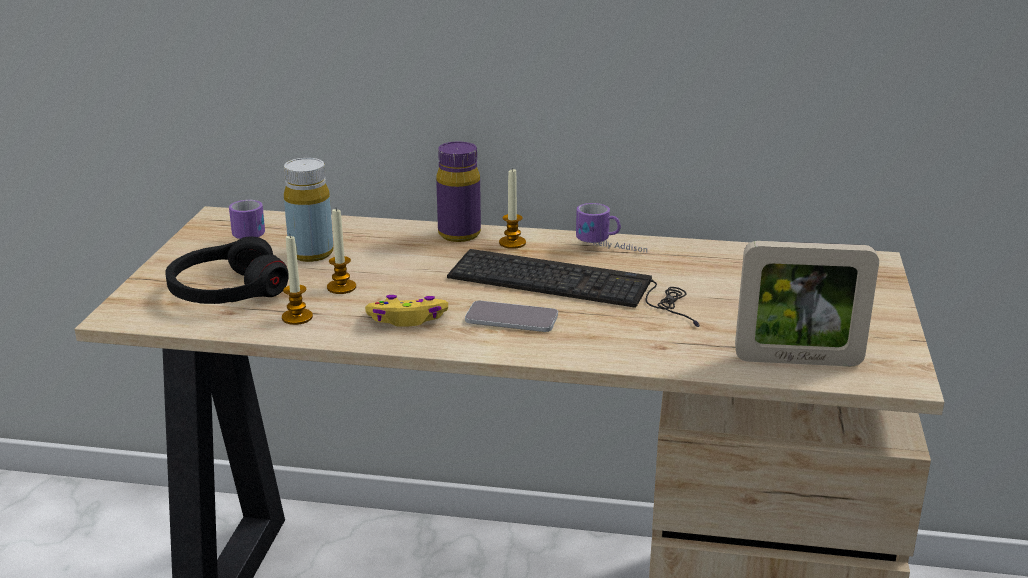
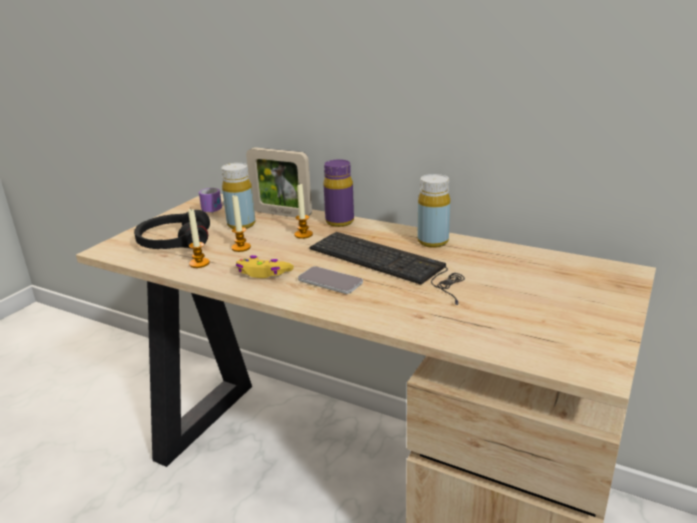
camera: 20 degrees right, 0 degrees up
candle [499,168,526,249] -> candle moved to [294,183,313,239]
mug [576,203,647,253] -> yellow bottle [418,174,450,248]
picture frame [735,241,879,366] -> picture frame moved to [246,147,312,217]

